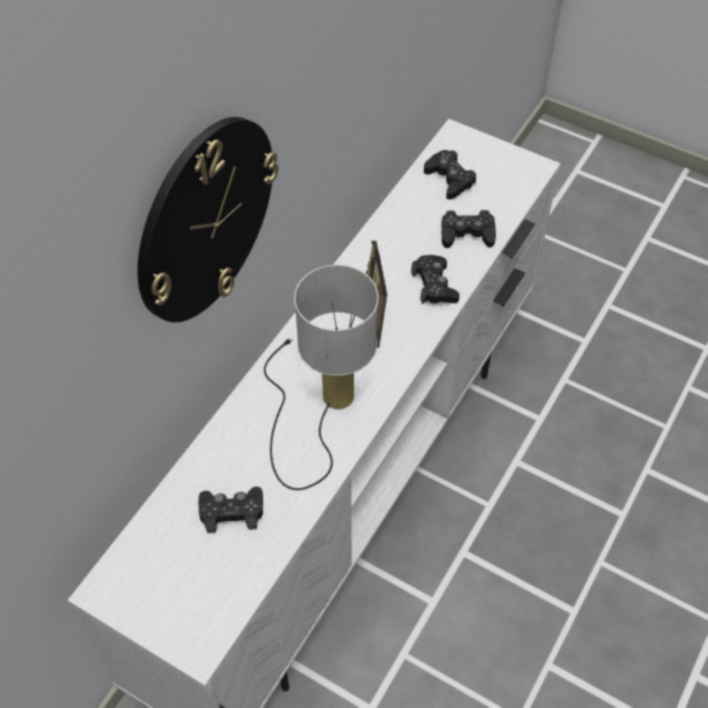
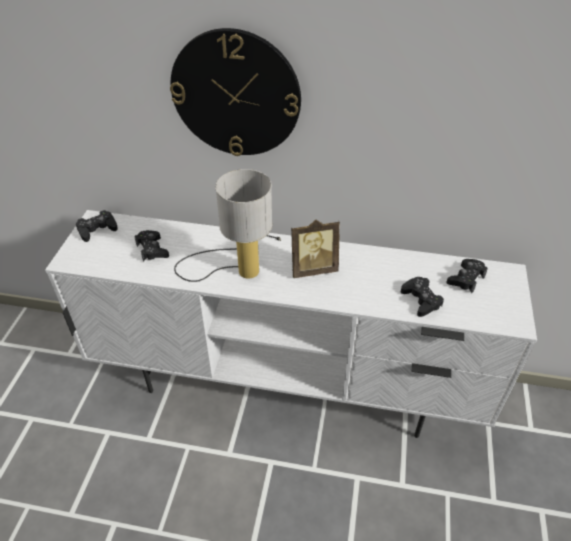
camera: 70 degrees right, 10 degrees down
black game controller [411,255,460,304] -> black game controller moved to [76,210,118,242]

